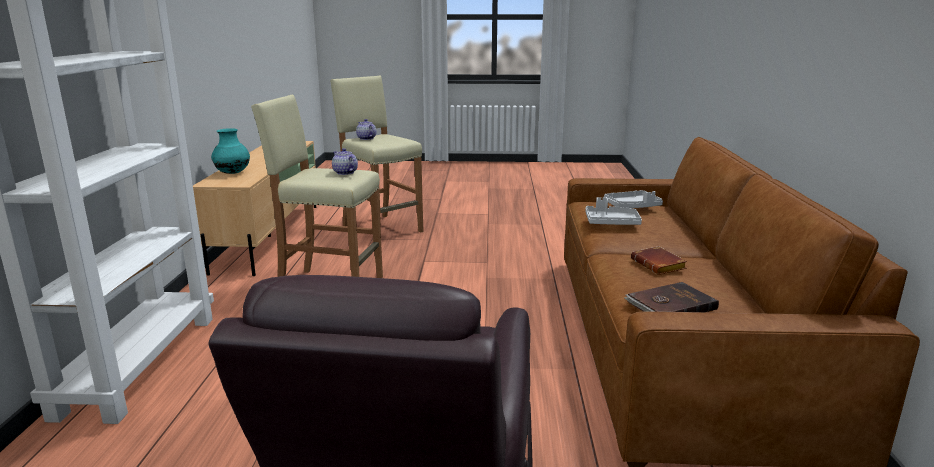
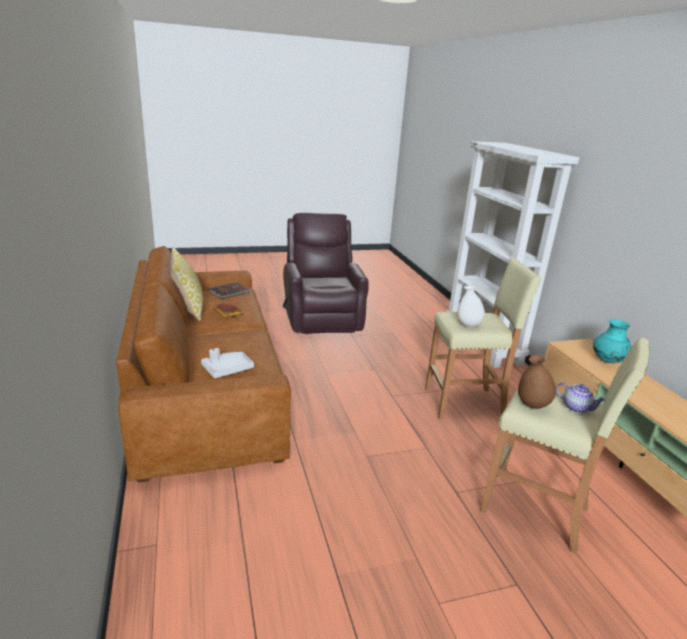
camera: 160 degrees right, 5 degrees up
teapot [332,148,358,175] -> white vase [457,286,485,327]
grey tray [585,197,642,225] -> none
none -> pillow [170,247,203,321]
none -> brown vase [518,355,556,409]

